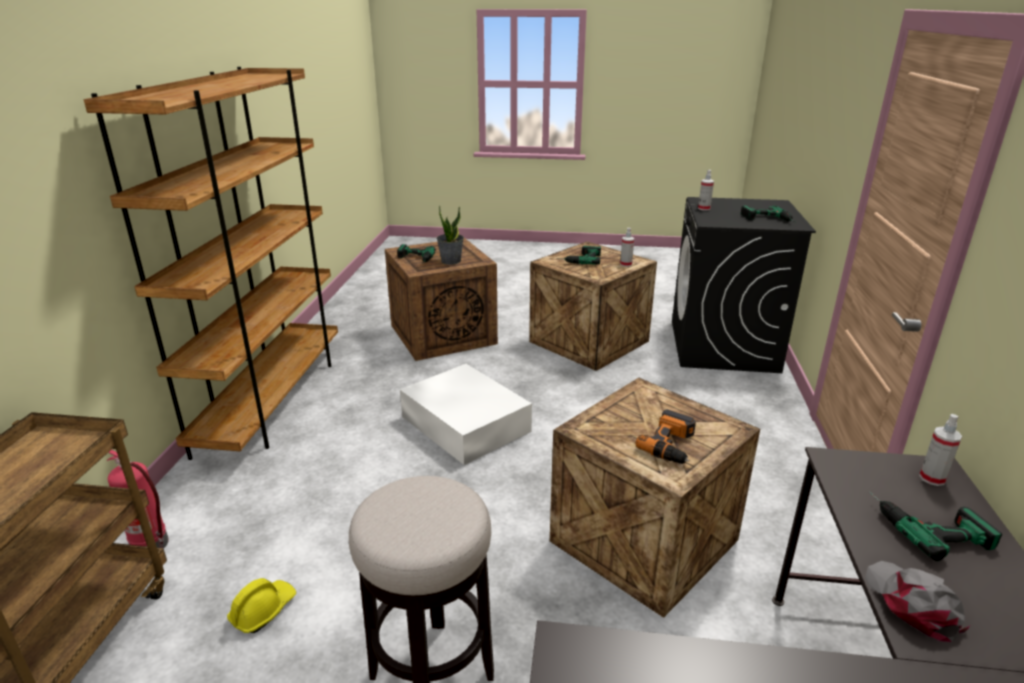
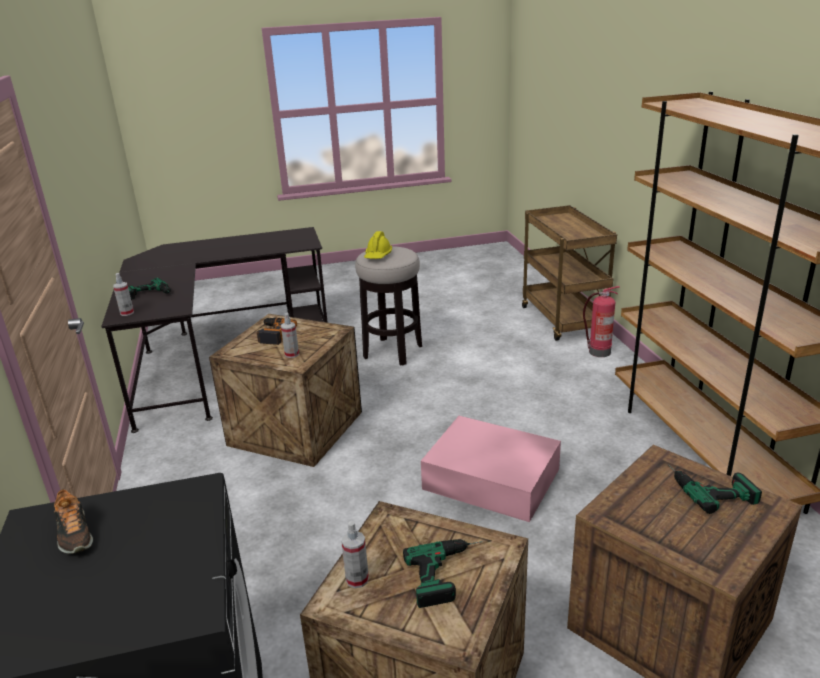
camera: 160 degrees right, 0 degrees up
yellow hard hat [227,578,296,633] -> yellow hard hat moved to [364,231,392,259]
white storage box [400,364,532,465] -> pink storage box [421,416,561,522]
potted plant [437,205,464,265] -> none
spray bottle [698,170,714,211] -> spray bottle moved to [281,313,299,358]
power drill [741,205,795,222] -> shoe [54,489,93,554]
grey cap [865,561,970,642] -> none

